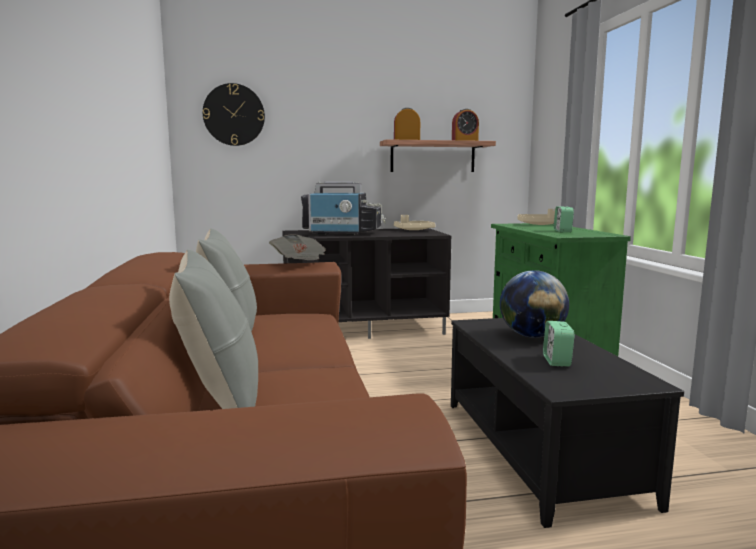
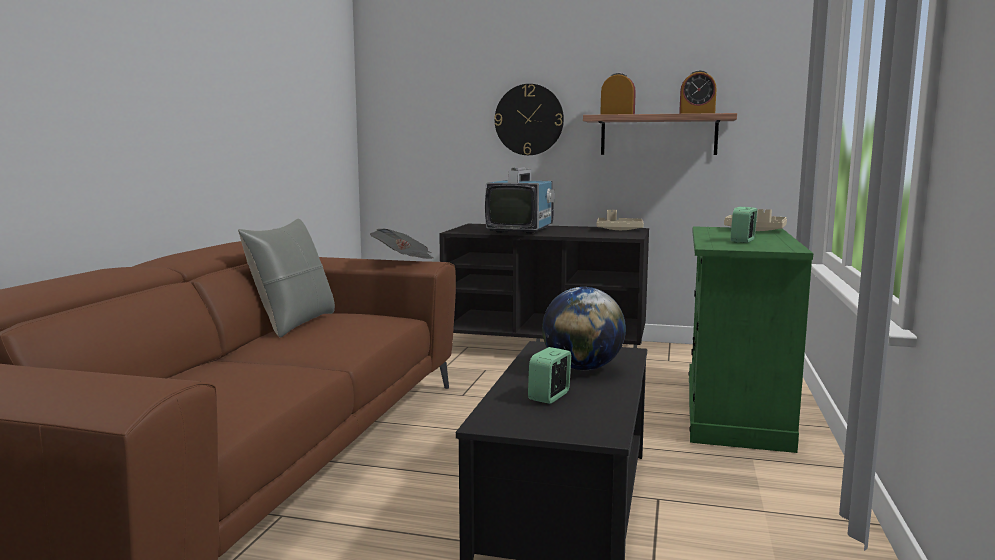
camera: 25 degrees right, 0 degrees up
grey pillow [169,249,258,409] -> none
wall clock [203,83,265,146] -> wall clock moved to [495,84,564,155]
television [301,181,386,235] -> television turned 105 degrees counterclockwise [485,167,555,234]

